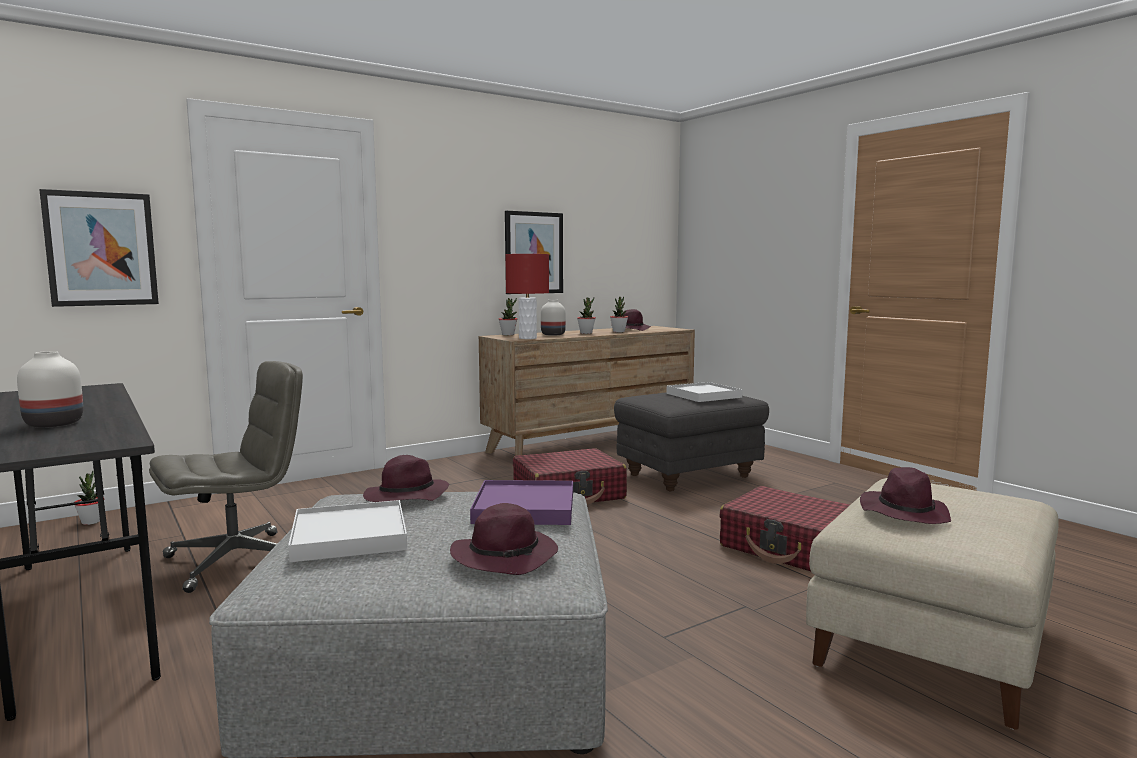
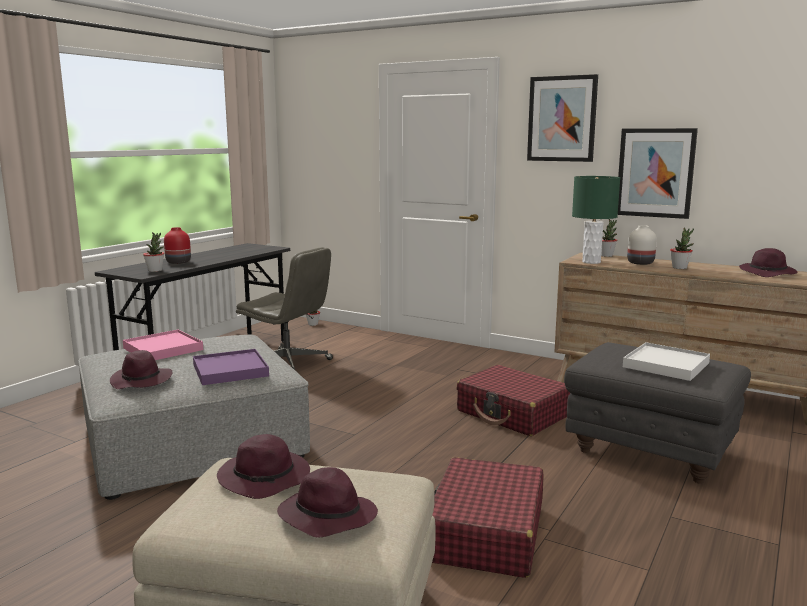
camera: 65 degrees right, 5 degrees up
white vase [17,351,84,428] -> red vase [164,227,191,264]
picture [39,189,159,307] -> picture moved to [527,74,598,162]
white tray [288,500,407,562] -> pink tray [123,330,203,360]
purple hat [363,455,449,502] -> purple hat moved to [277,467,378,538]
red table lamp [505,254,549,339] -> green table lamp [572,176,620,264]
potted plant [610,296,628,333] -> potted plant moved to [143,232,164,272]

